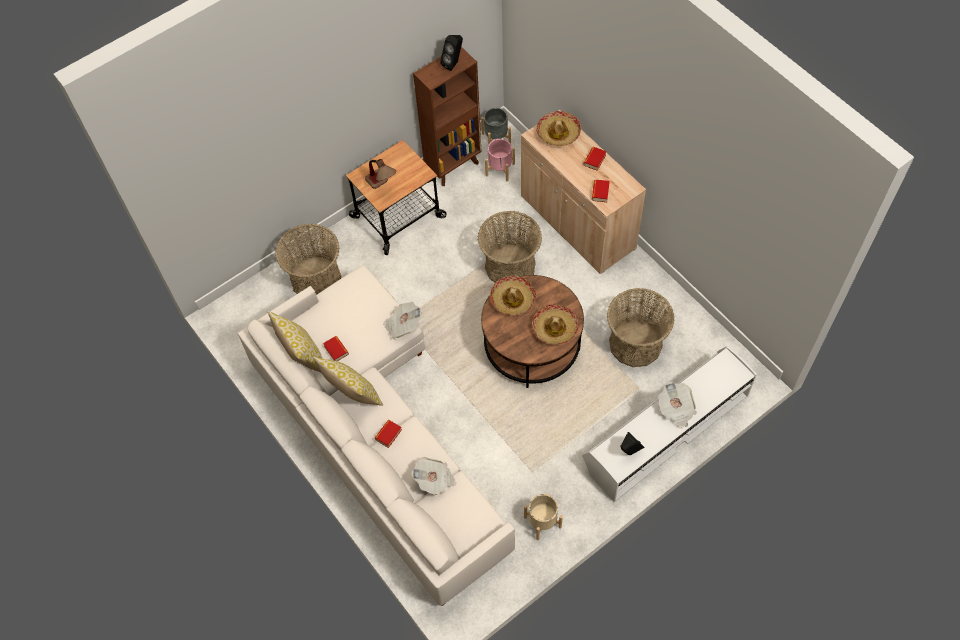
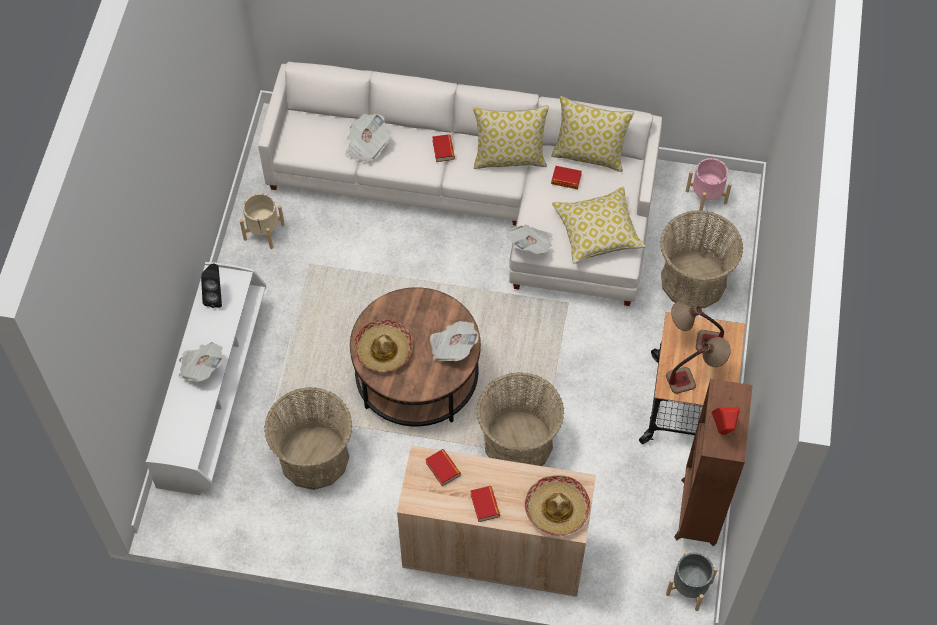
camera: 135 degrees right, 0 degrees up
black speaker [440,35,463,71] -> red speaker [712,407,740,435]
pink planter [485,139,515,181] -> pink planter moved to [686,158,732,211]
hat [490,276,536,315] -> newspaper [430,321,478,361]
none -> pillow [552,186,646,264]
none -> table lamp [666,337,731,394]

